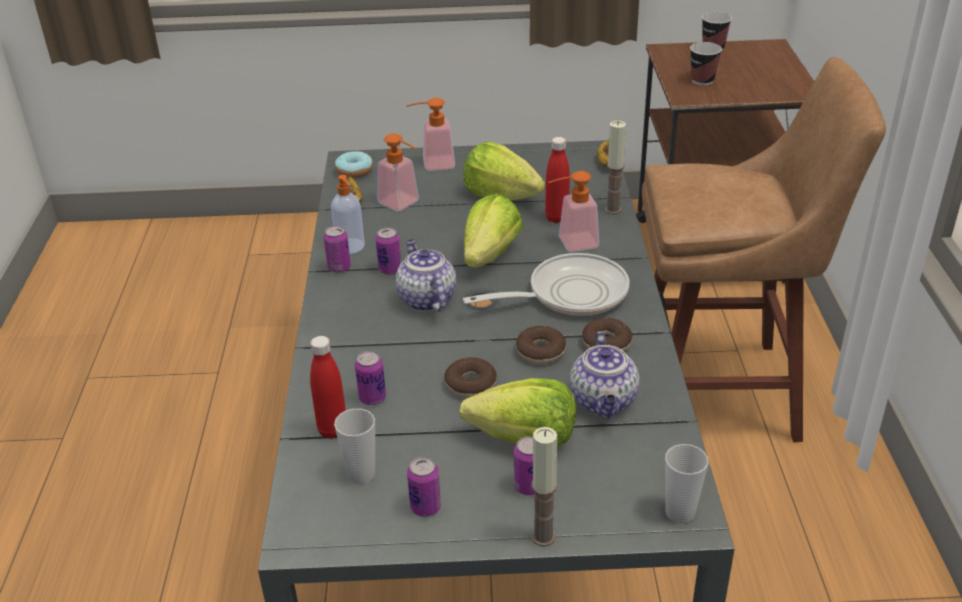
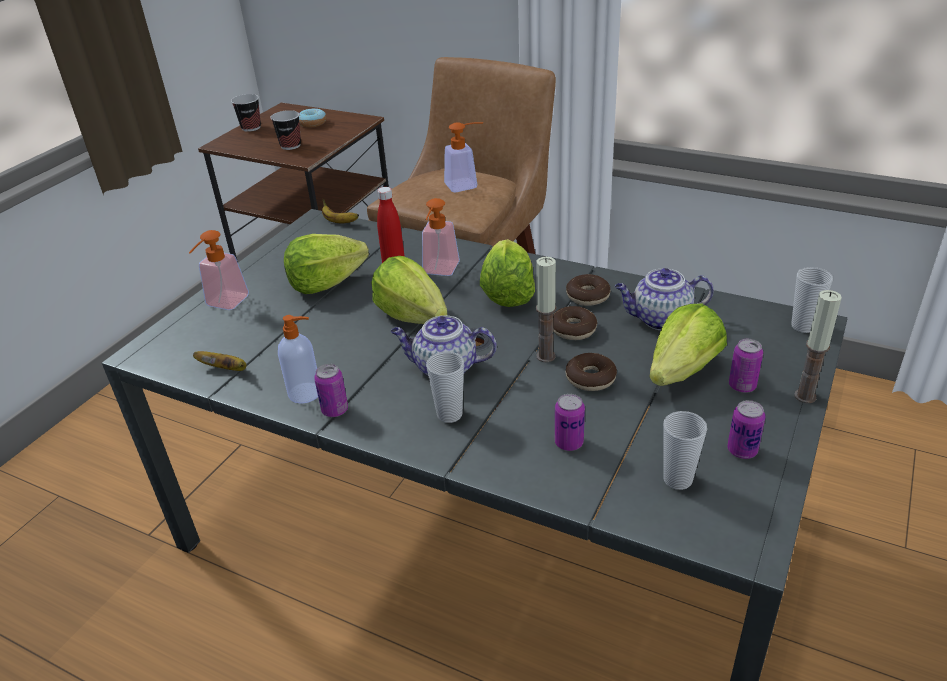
camera: 60 degrees left, 0 degrees up
red bottle [310,336,346,439] -> none
donut [335,151,373,178] -> donut moved to [299,109,326,128]
can [376,227,401,275] -> none
soap dispenser [377,133,419,211] -> soap dispenser moved to [444,122,483,192]
frying pan [462,253,629,316] -> lettuce [480,239,535,307]
teapot [570,331,639,419] -> teapot turned 150 degrees clockwise [615,268,713,330]
candle [605,121,626,214] -> candle moved to [536,257,556,362]
none -> cup [426,352,464,423]

